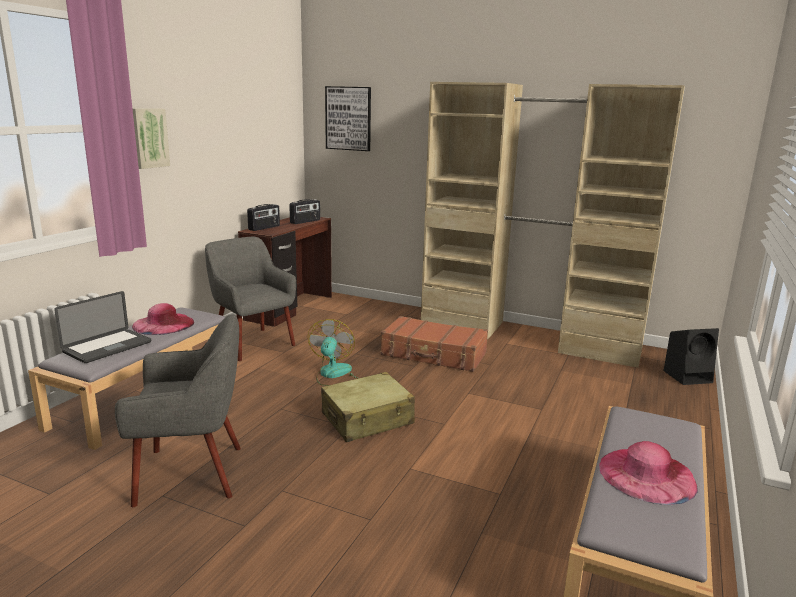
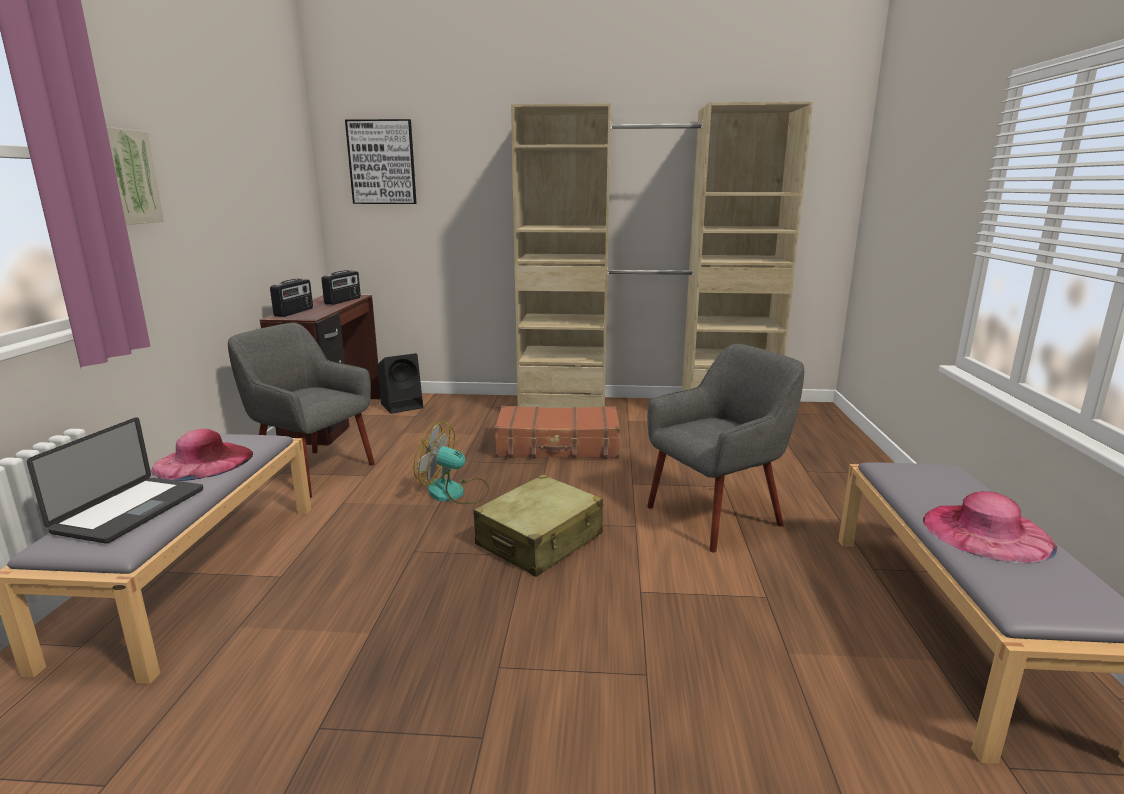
camera: 20 degrees left, 0 degrees up
grey armchair [115,314,241,507] -> grey armchair moved to [647,344,804,552]
fan [308,319,358,386] -> fan turned 60 degrees counterclockwise [414,421,489,504]
black speaker [664,328,719,385] -> black speaker moved to [377,353,423,414]

